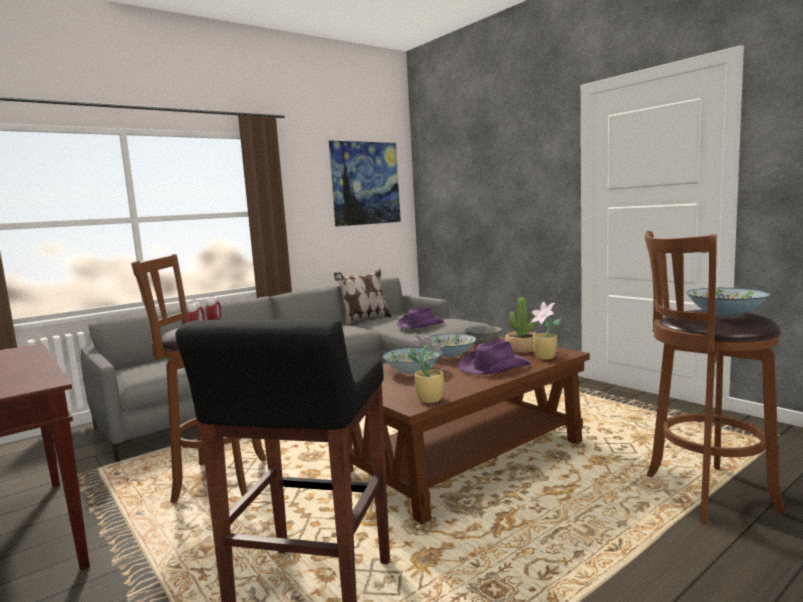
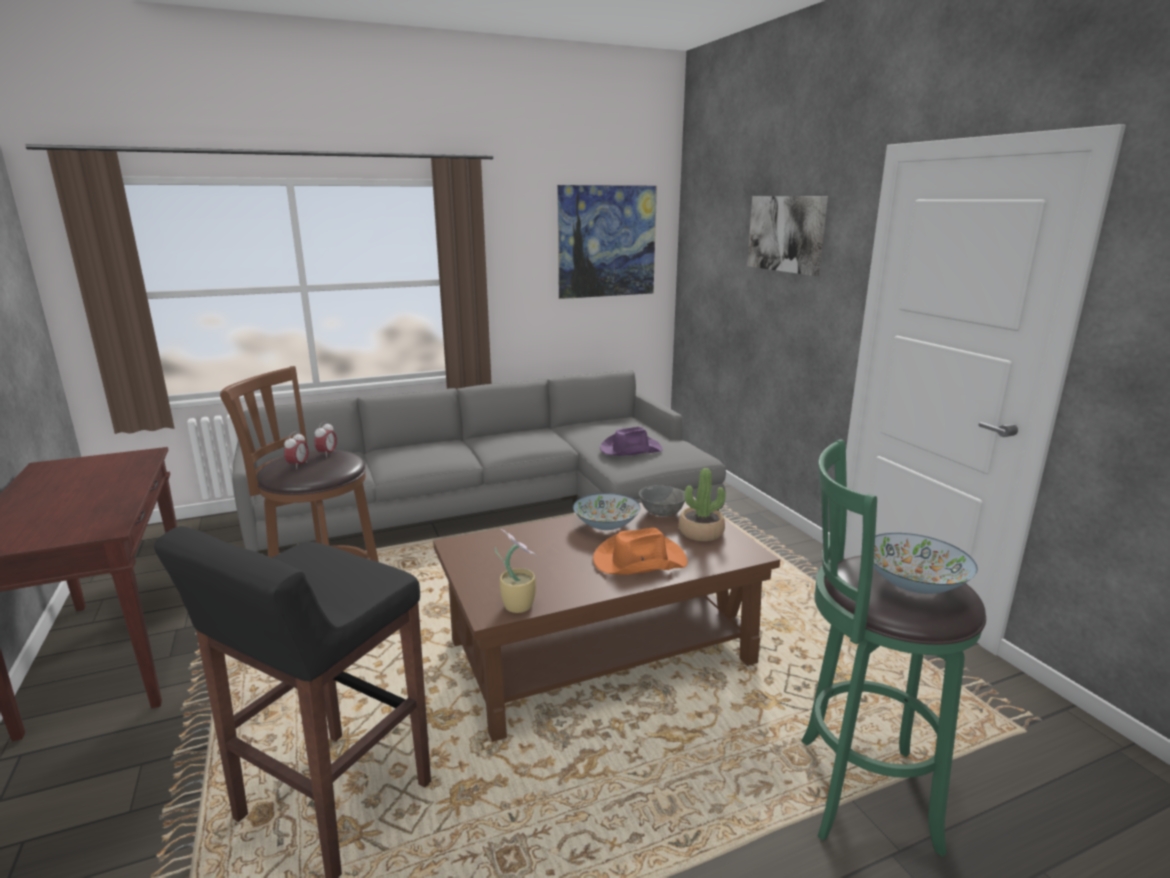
camera: 15 degrees right, 10 degrees up
pillow [334,269,392,324] -> none
bowl [383,347,441,374] -> none
purple hat [458,339,531,374] -> orange hat [593,528,687,575]
potted plant [531,302,561,360] -> none
brown stool [645,231,786,525] -> green stool [801,439,986,857]
none -> picture [747,196,828,276]

